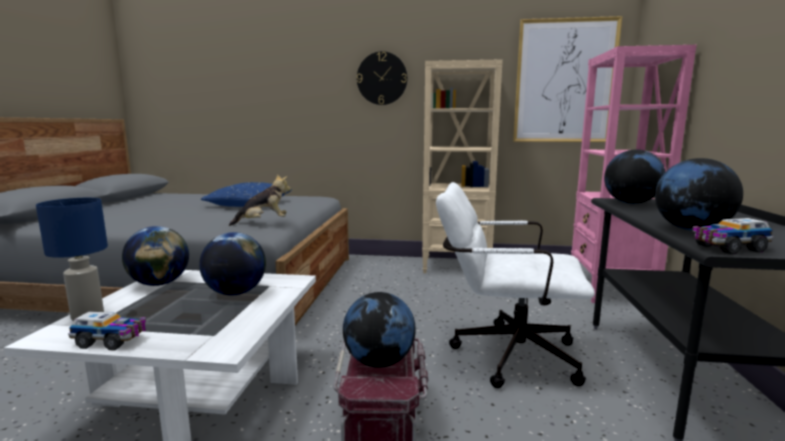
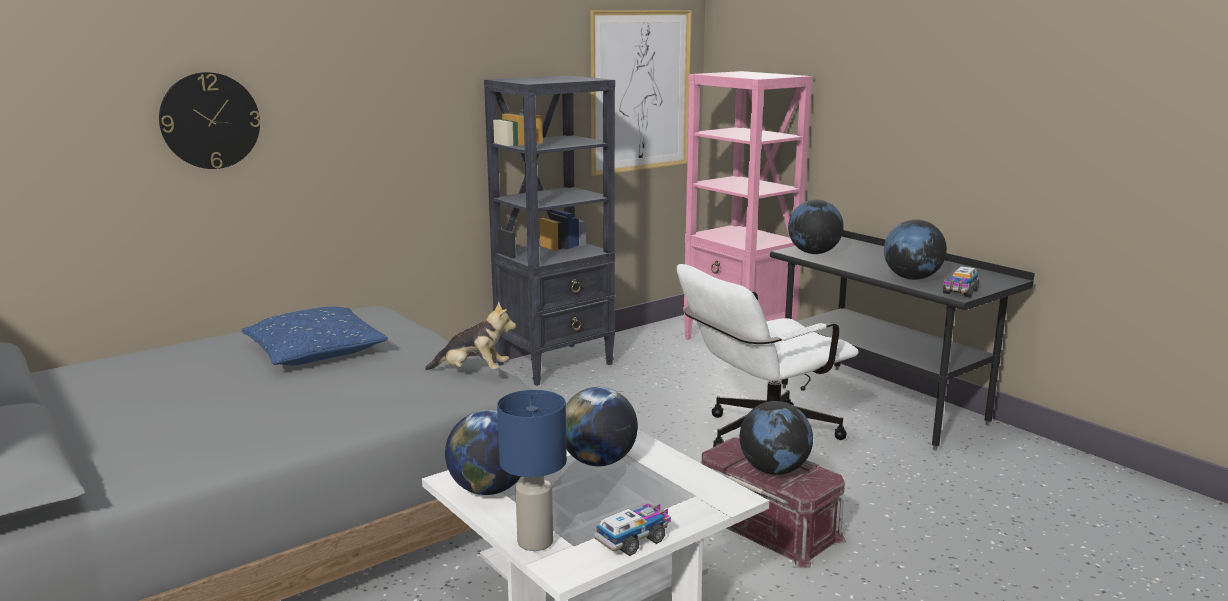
camera: 45 degrees left, 5 degrees up
plush toy [229,174,291,226] -> plush toy turned 75 degrees clockwise [425,302,516,370]
wall clock [357,51,407,105] -> wall clock moved to [159,72,260,169]
beige bookcase [422,59,503,273] -> black bookcase [484,75,615,386]

